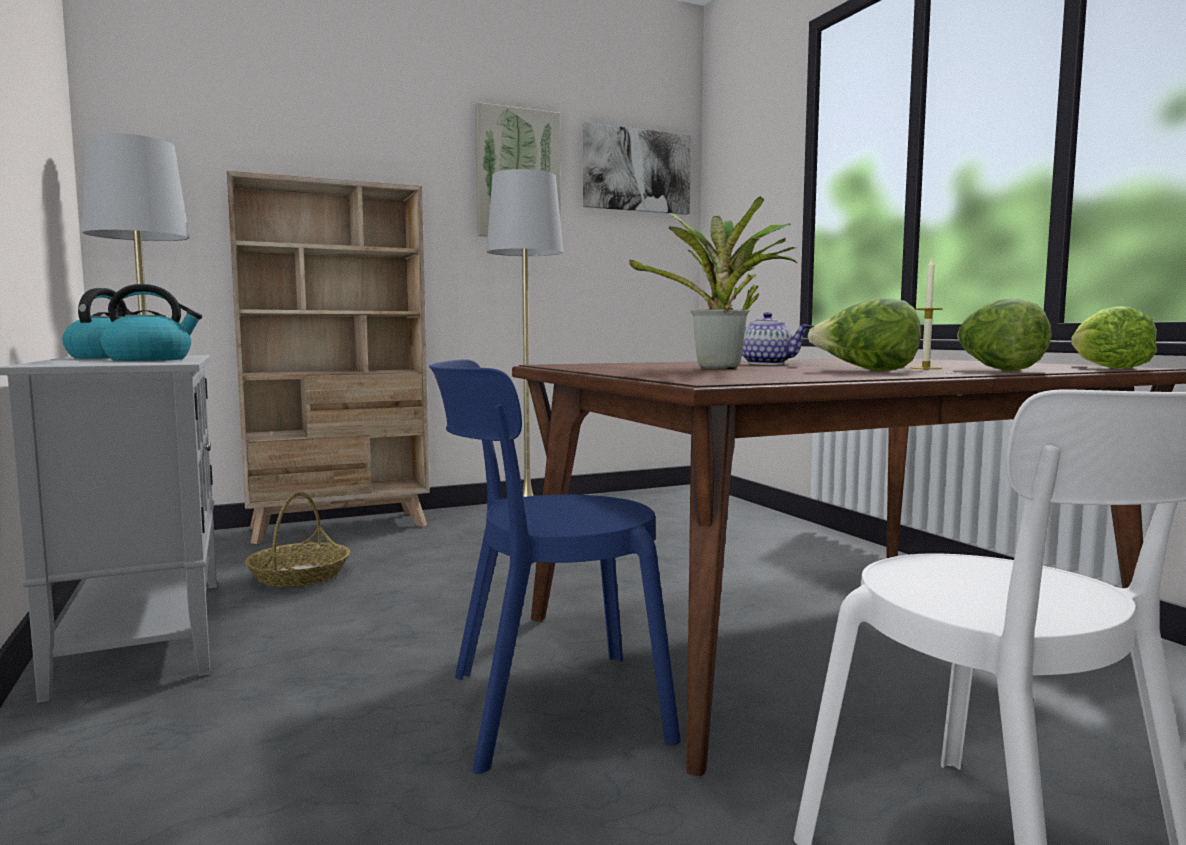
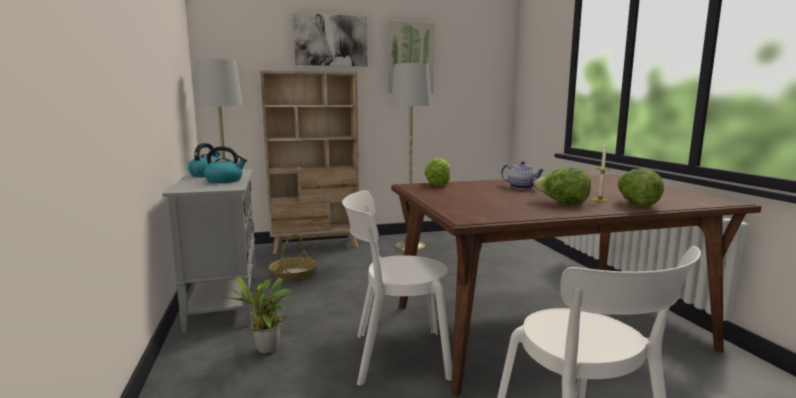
camera: 10 degrees right, 5 degrees up
blue chair [429,359,681,774] -> white chair [342,191,452,385]
picture [583,122,691,215] -> picture moved to [293,13,368,66]
potted plant [629,196,797,369] -> potted plant moved to [221,277,298,354]
lettuce [1071,306,1157,369] -> lettuce moved to [424,158,451,186]

